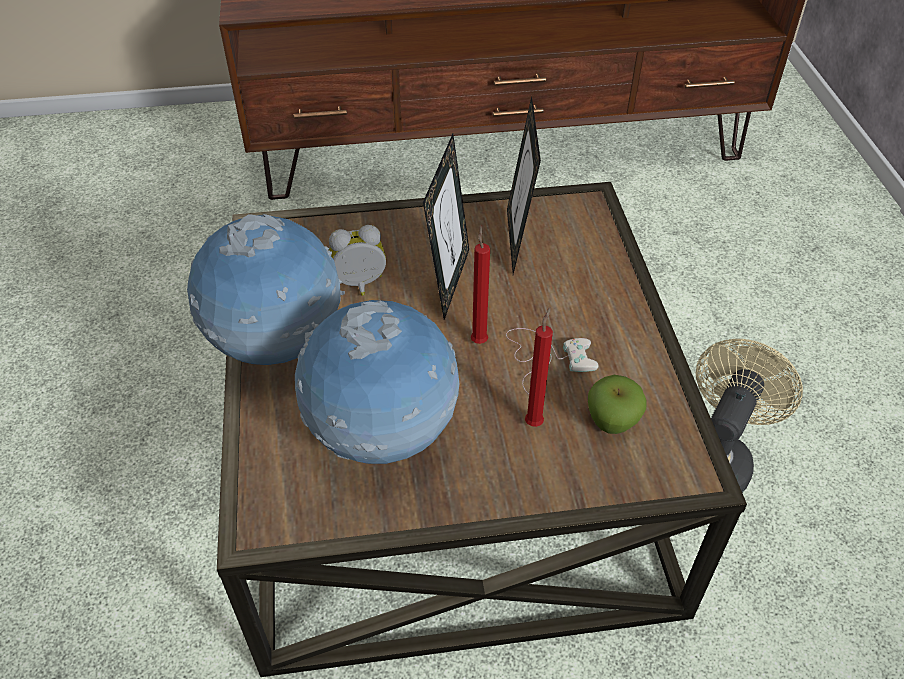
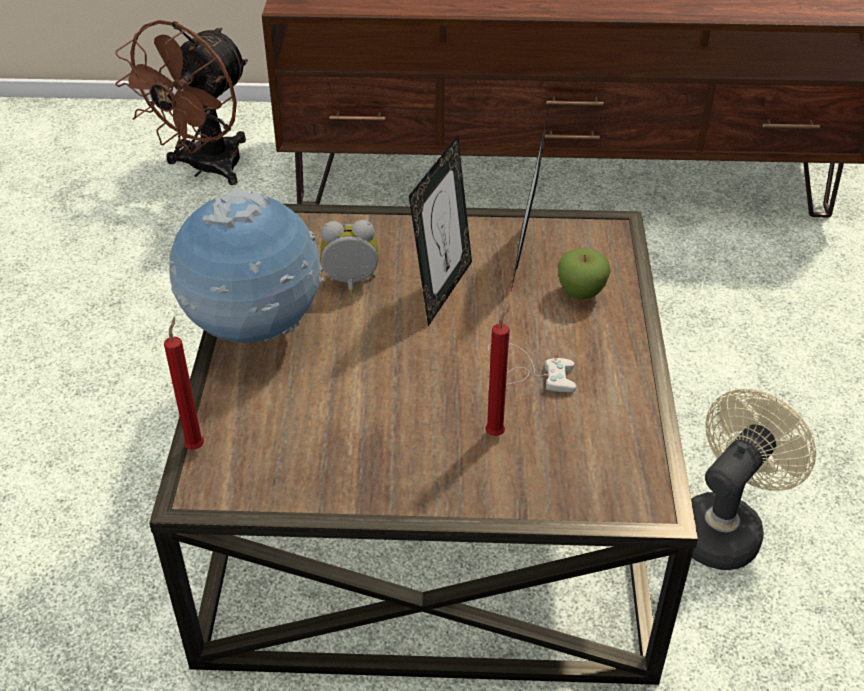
camera: 10 degrees right, 5 degrees down
globe [295,300,459,464] -> none
red candle [471,226,490,344] -> red candle moved to [164,317,204,450]
apple [588,375,647,434] -> apple moved to [558,248,611,299]
none -> brown fan [115,20,248,185]

